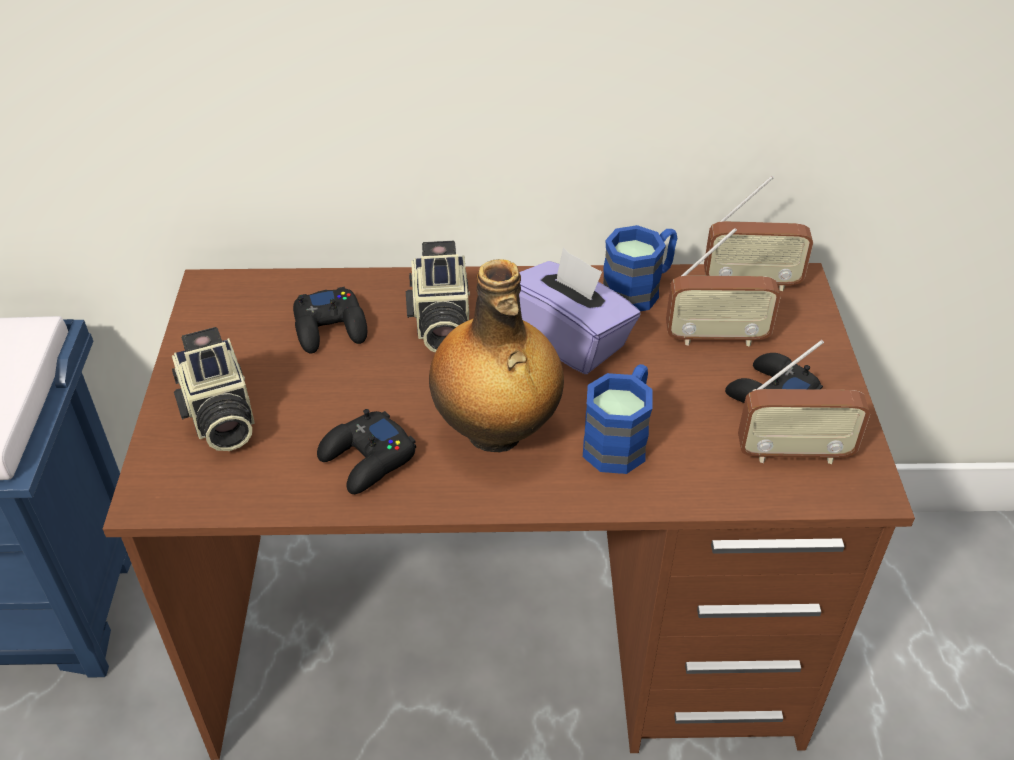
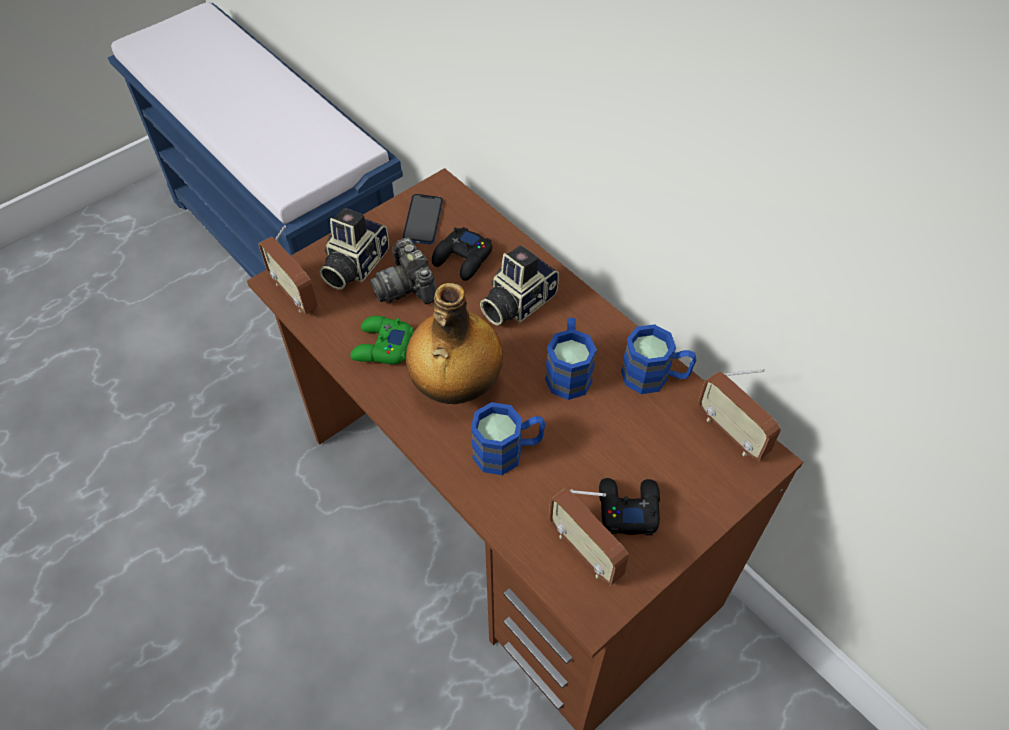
camera: 50 degrees right, 10 degrees up
black game controller [317,409,416,494] -> green game controller [350,316,414,364]
purple tissue box [519,247,641,374] -> blue mug [545,318,597,400]
radio [666,228,781,347] -> radio moved to [259,225,318,314]
none -> camera [370,237,437,304]
none -> phone [402,194,443,245]

